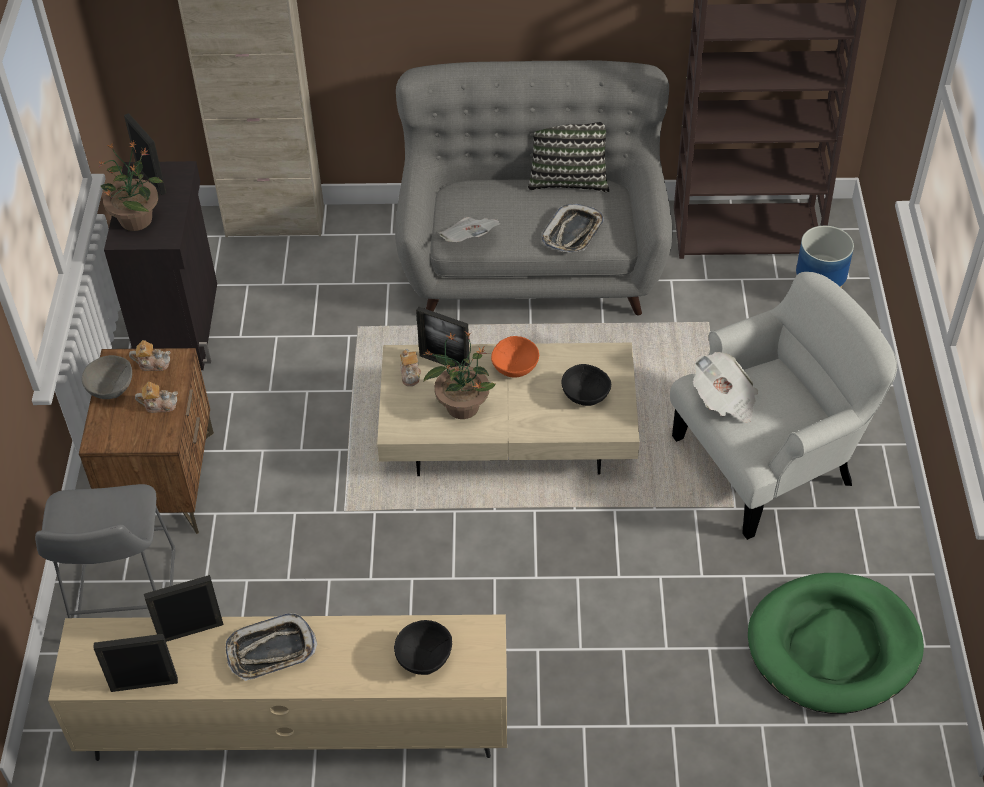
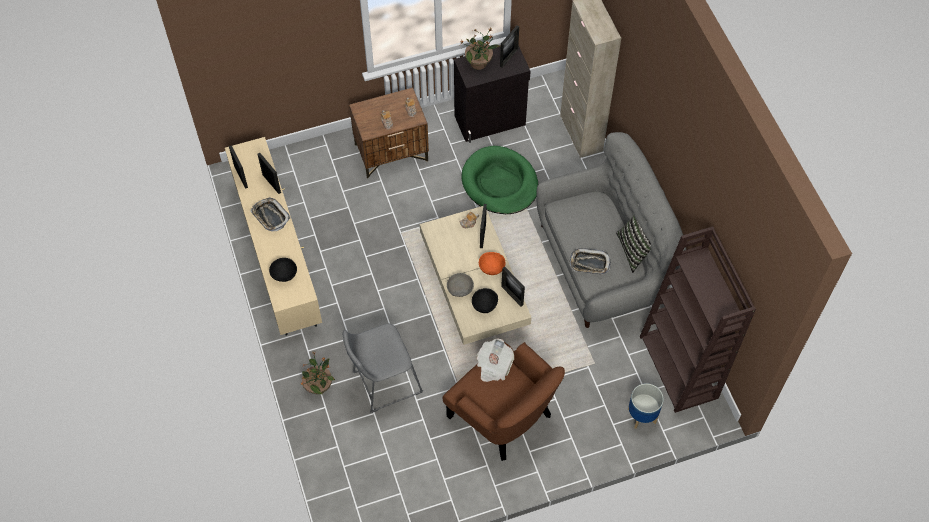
camera: 70 degrees right, 10 degrees up
grey stool [35,484,175,618] -> grey stool moved to [343,324,423,413]
grey bowl [82,355,132,399] -> grey bowl moved to [447,273,474,297]
potted plant [424,331,496,419] -> potted plant moved to [301,351,335,394]
newspaper [439,217,500,242] -> none
white armchair [670,272,897,540] -> brown armchair [443,342,565,461]
green dog bed [748,573,924,714] -> green dog bed moved to [461,146,538,214]
none -> picture frame [501,267,525,307]

